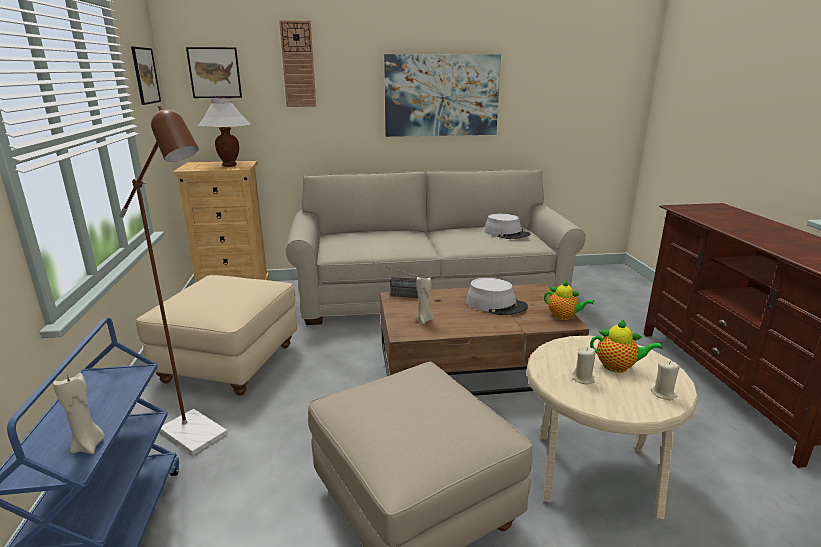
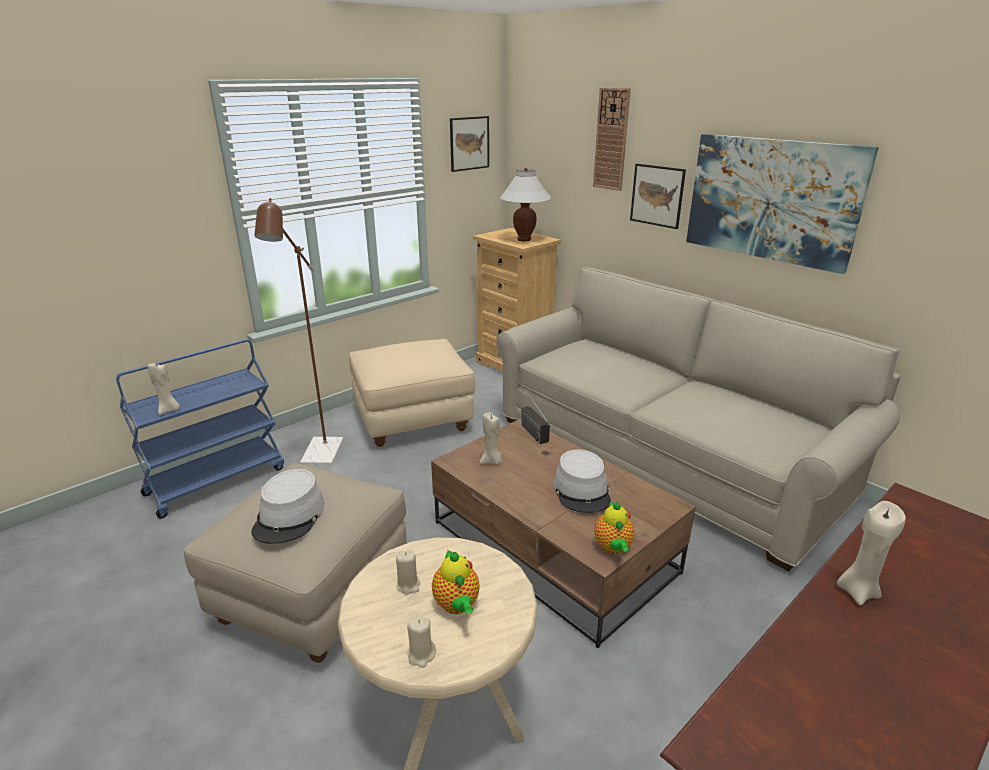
camera: 55 degrees right, 5 degrees up
picture [186,47,242,98] -> picture moved to [630,164,686,229]
grey hat [484,214,530,239] -> grey hat moved to [251,469,324,544]
none -> beige candle [837,501,906,605]

